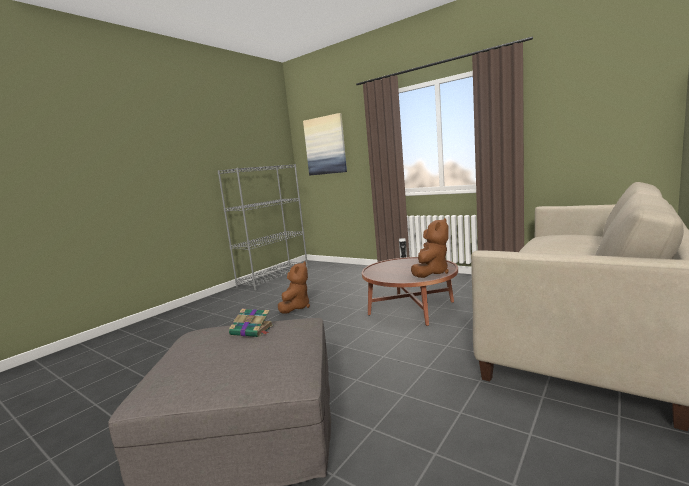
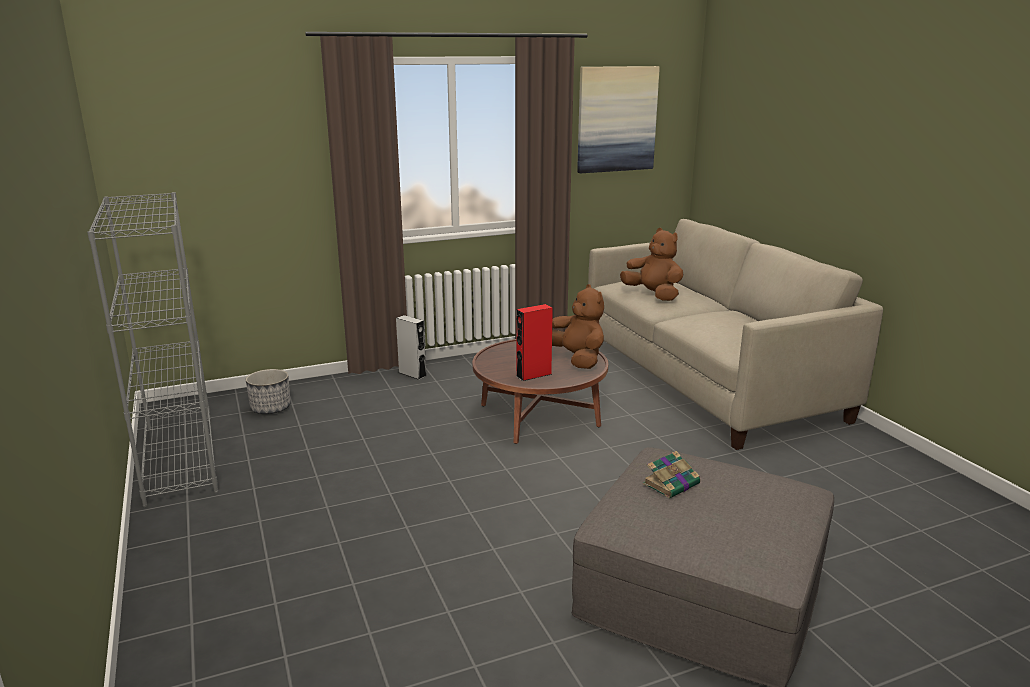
camera: 60 degrees left, 10 degrees up
brown plush toy [278,261,310,314] -> brown plush toy moved to [620,228,683,301]
picture [303,113,347,175] -> picture moved to [577,66,660,173]
none -> planter [246,369,291,414]
none -> red speaker [516,304,553,381]

